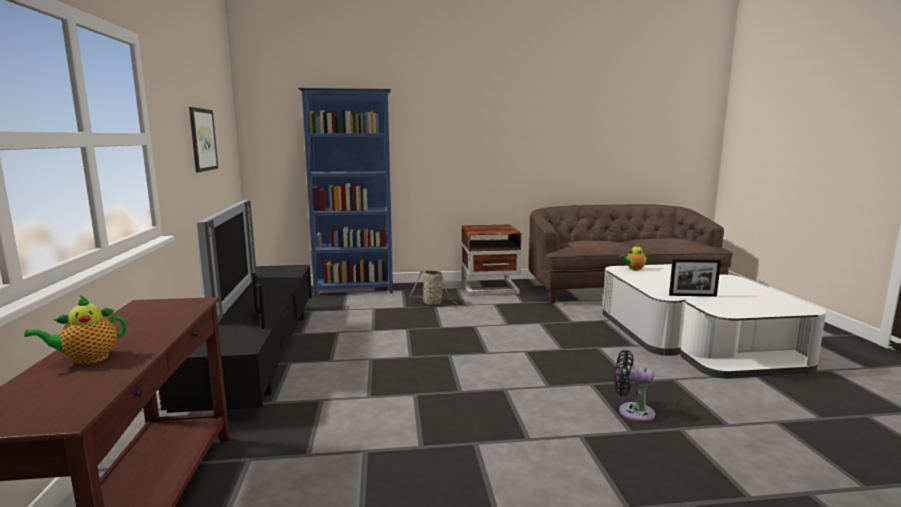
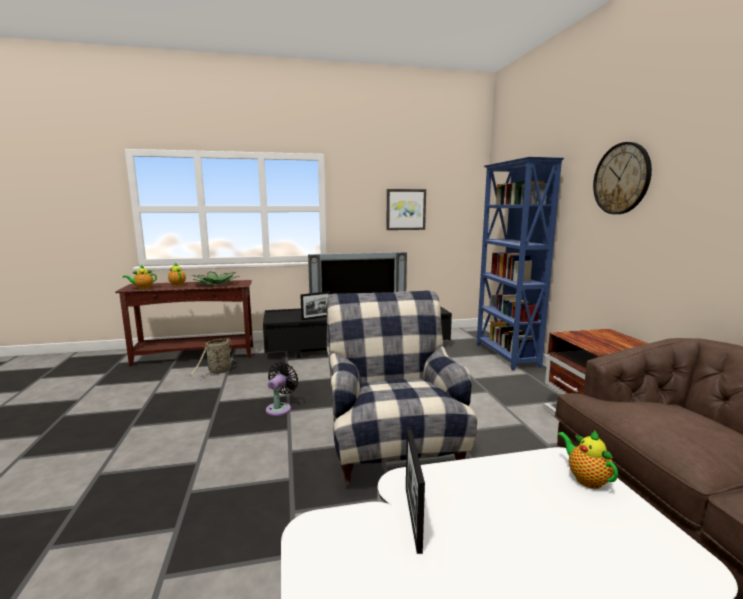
camera: 85 degrees right, 0 degrees up
basket [410,270,458,306] -> basket moved to [189,338,239,379]
black fan [615,350,655,422] -> black fan moved to [266,362,298,416]
none -> teapot [123,265,157,289]
none -> potted plant [191,272,239,285]
none -> armchair [325,290,477,487]
none -> wall clock [593,142,652,214]

